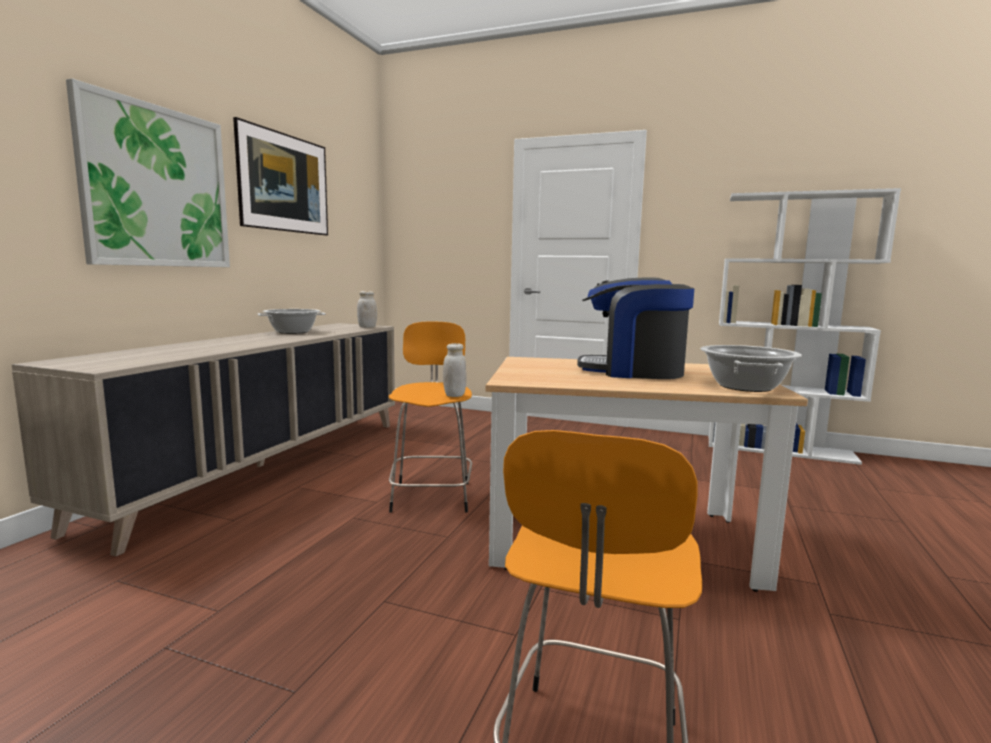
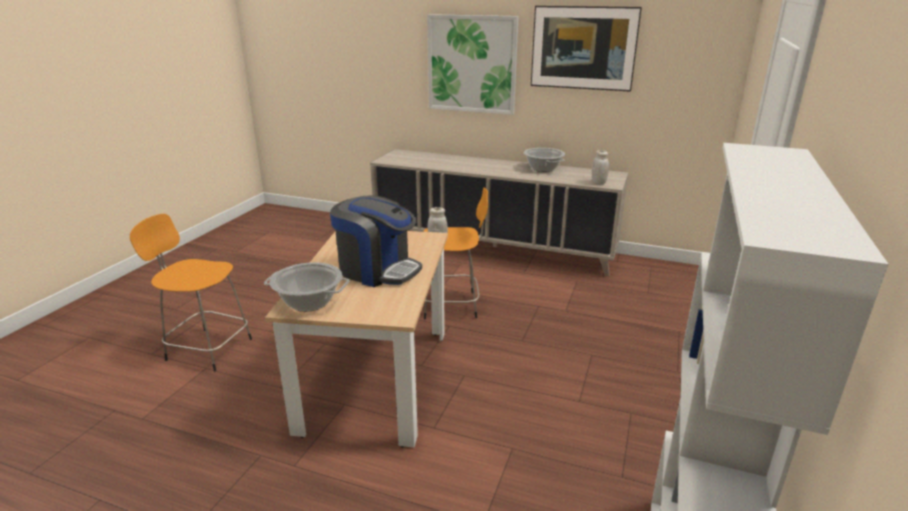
camera: 90 degrees right, 15 degrees up
coffee machine [577,278,694,379] -> coffee machine turned 105 degrees clockwise [330,195,422,287]

